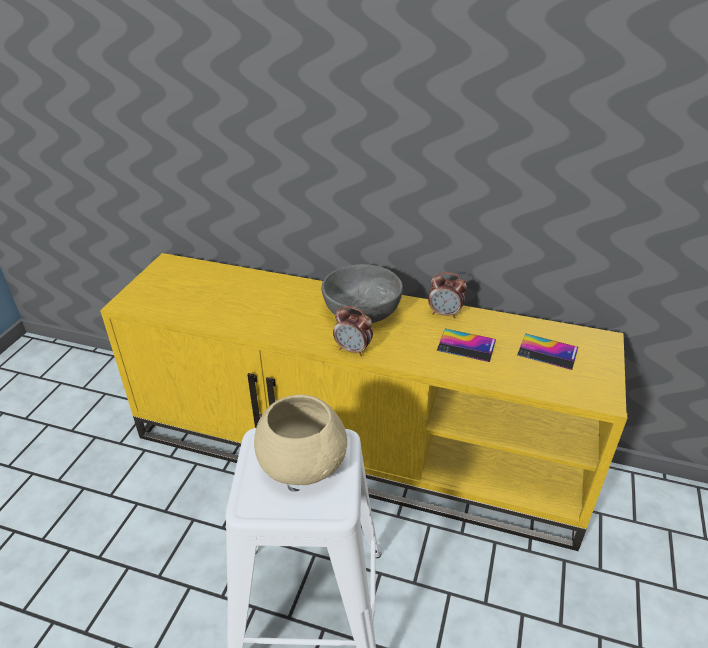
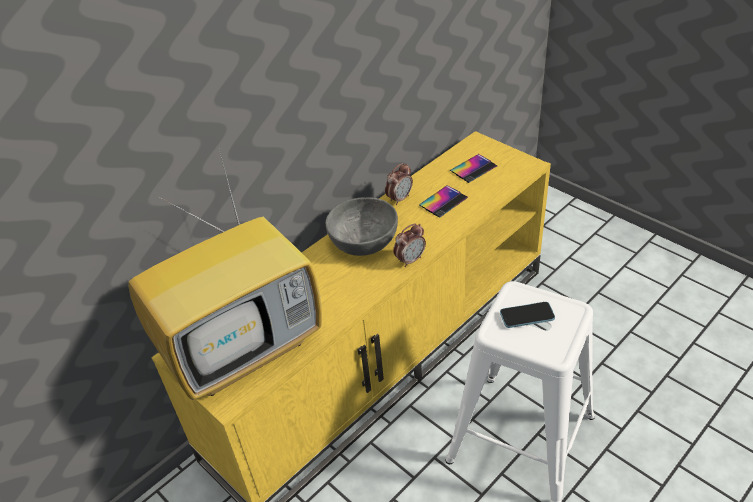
camera: 60 degrees left, 5 degrees up
beige bowl [254,395,347,485] -> phone [500,302,555,328]
none -> television [128,157,322,400]

